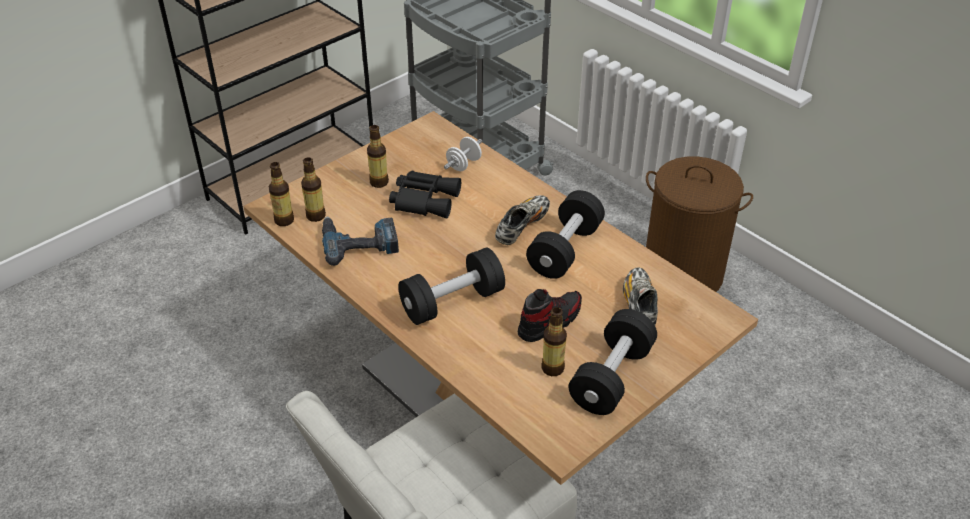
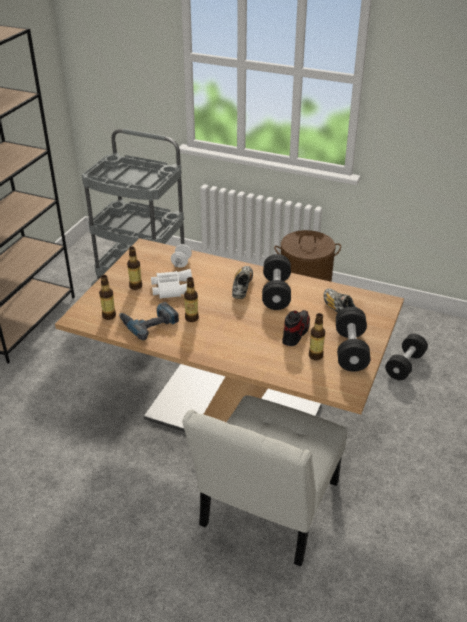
camera: 25 degrees left, 5 degrees down
bottle [269,162,294,226] -> bottle moved to [184,277,199,322]
black binoculars [389,171,461,218] -> white binoculars [151,269,195,299]
black dumbbell [398,248,505,325] -> black dumbbell moved to [385,334,428,380]

